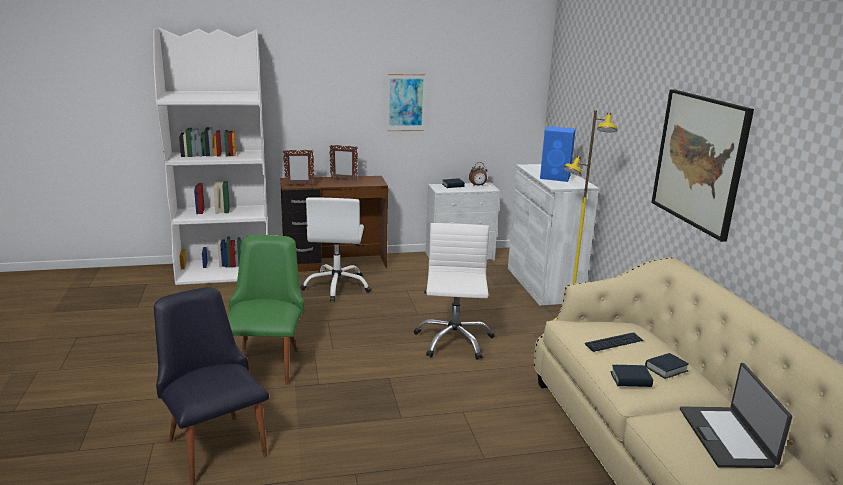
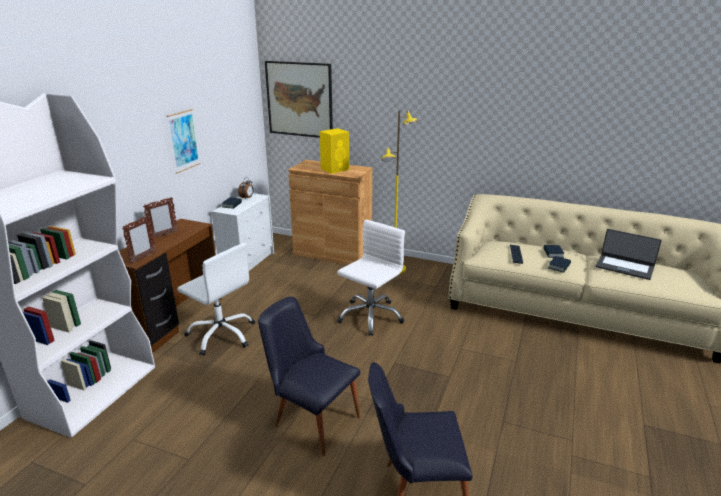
camera: 55 degrees left, 5 degrees up
green chair [228,235,304,385] -> black chair [258,297,360,456]
white office chair [414,223,495,360] -> white office chair turned 90 degrees clockwise [337,219,405,336]
white cabinet [508,164,599,306] -> brown cabinet [288,160,373,265]
blue speaker [540,126,576,182] -> yellow speaker [320,128,349,174]
picture [651,89,754,242] -> picture moved to [265,61,333,138]

